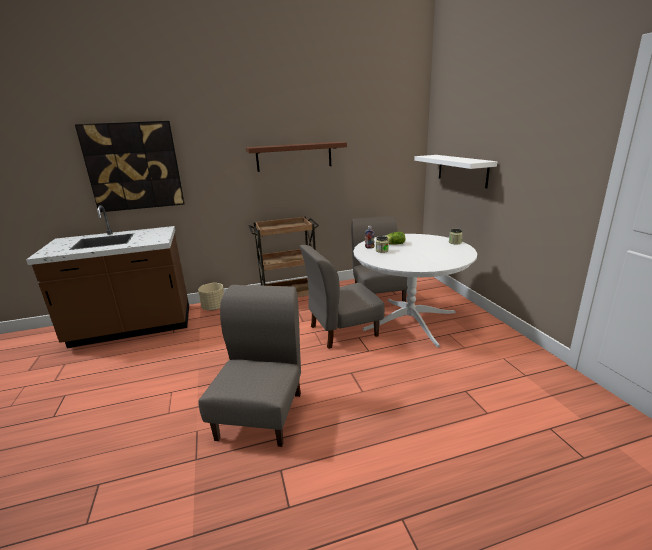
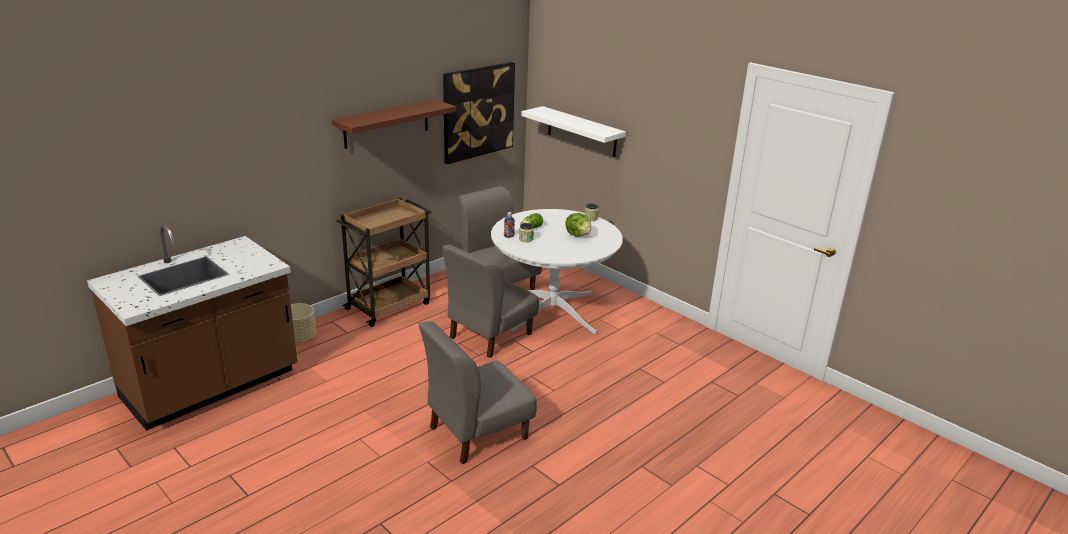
camera: 30 degrees left, 5 degrees up
picture [75,121,185,212] -> picture moved to [443,62,515,164]
grey chair [198,285,301,447] -> grey chair turned 105 degrees counterclockwise [419,321,537,464]
none -> lettuce [566,213,591,237]

